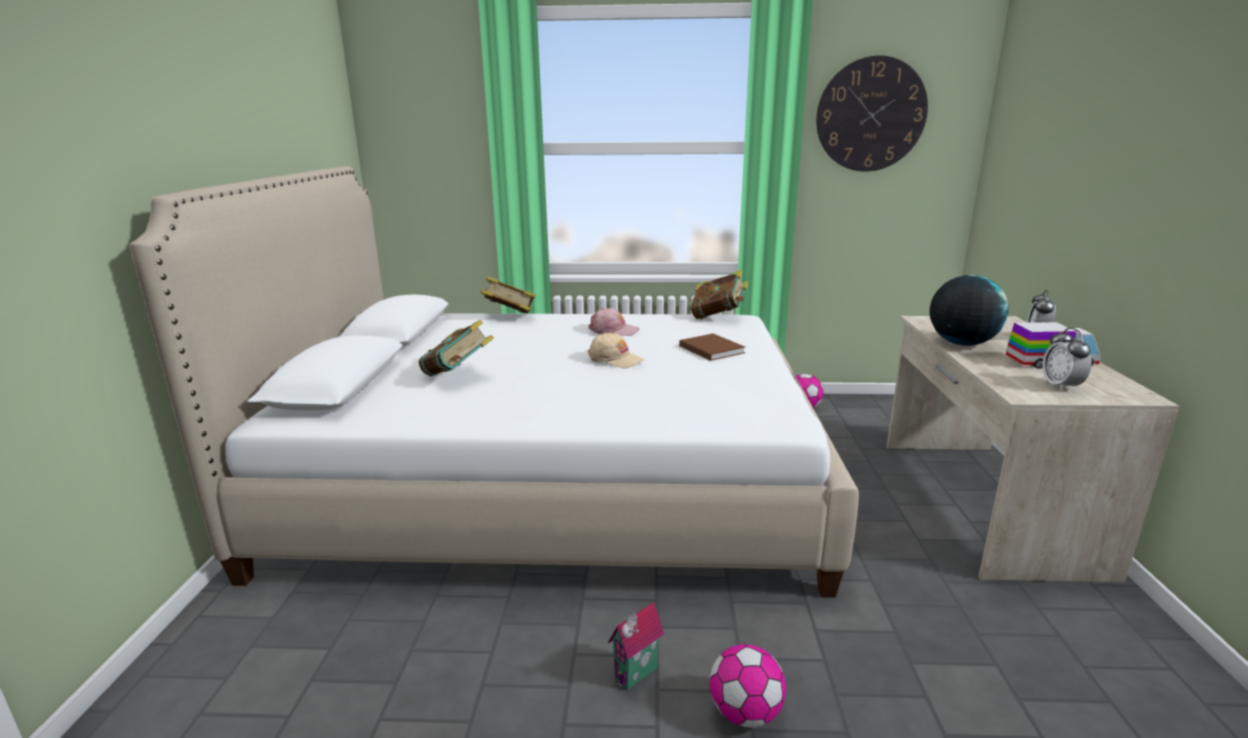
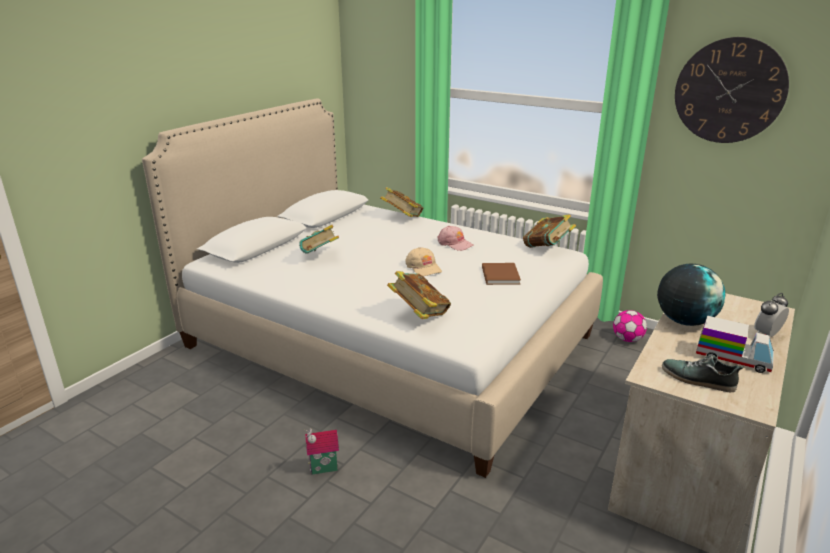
camera: 30 degrees right, 5 degrees up
football [710,644,786,728] -> none
alarm clock [1042,328,1092,391] -> shoe [662,355,744,392]
none -> book [387,271,451,319]

